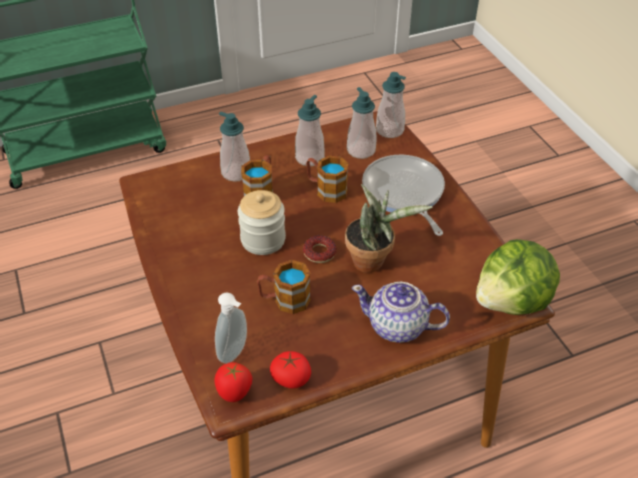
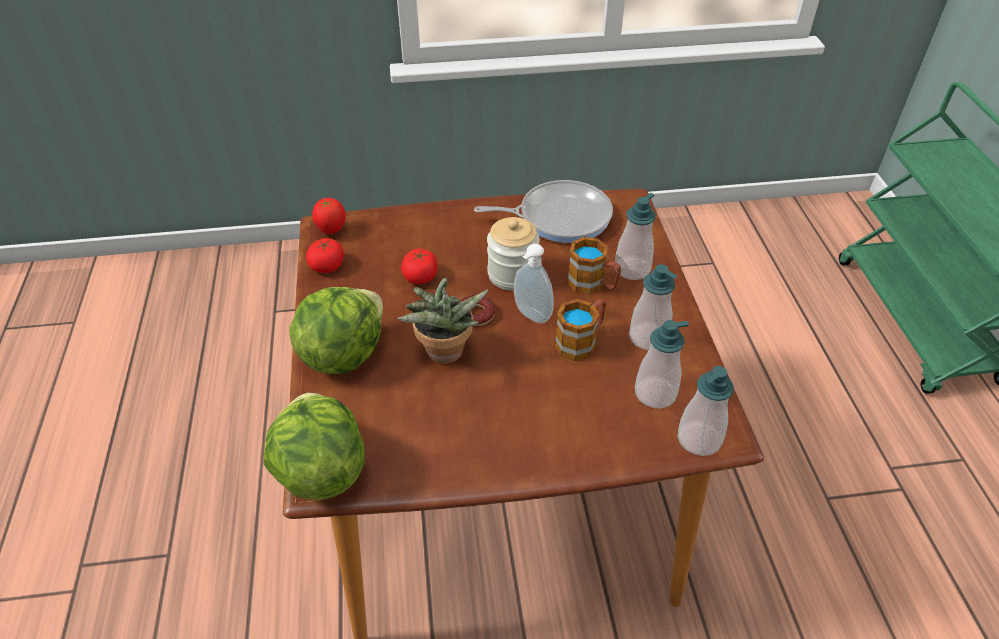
camera: 105 degrees right, 0 degrees up
soap dispenser [215,292,247,364] -> soap dispenser moved to [514,244,554,323]
mug [257,260,311,314] -> tomato [401,249,437,284]
teapot [352,281,450,343] -> lettuce [289,287,383,374]
frying pan [362,155,445,236] -> frying pan moved to [474,180,613,243]

